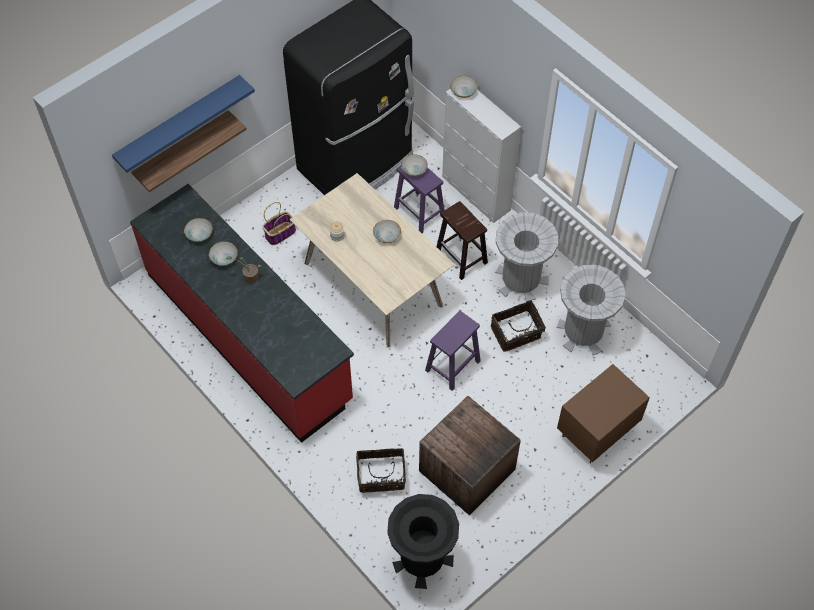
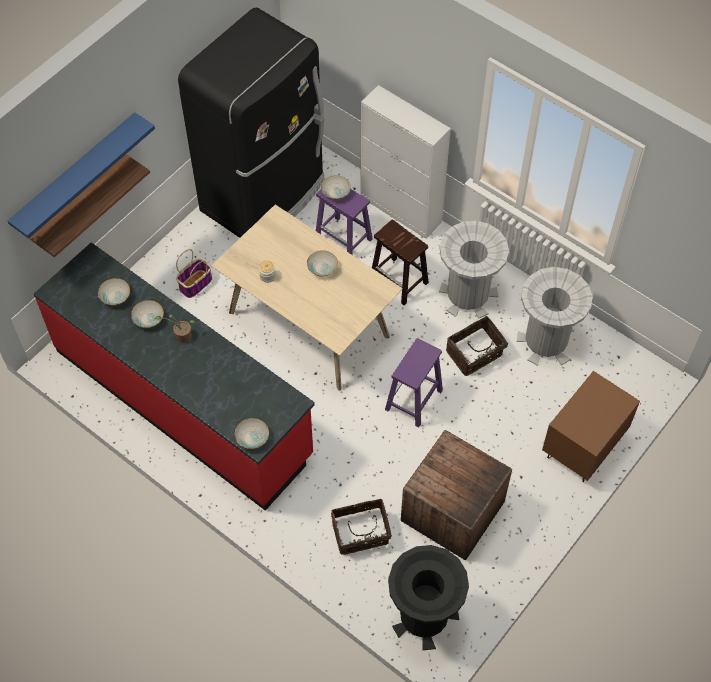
camera: 10 degrees left, 0 degrees up
bowl [450,76,478,98] -> bowl moved to [235,418,269,449]

